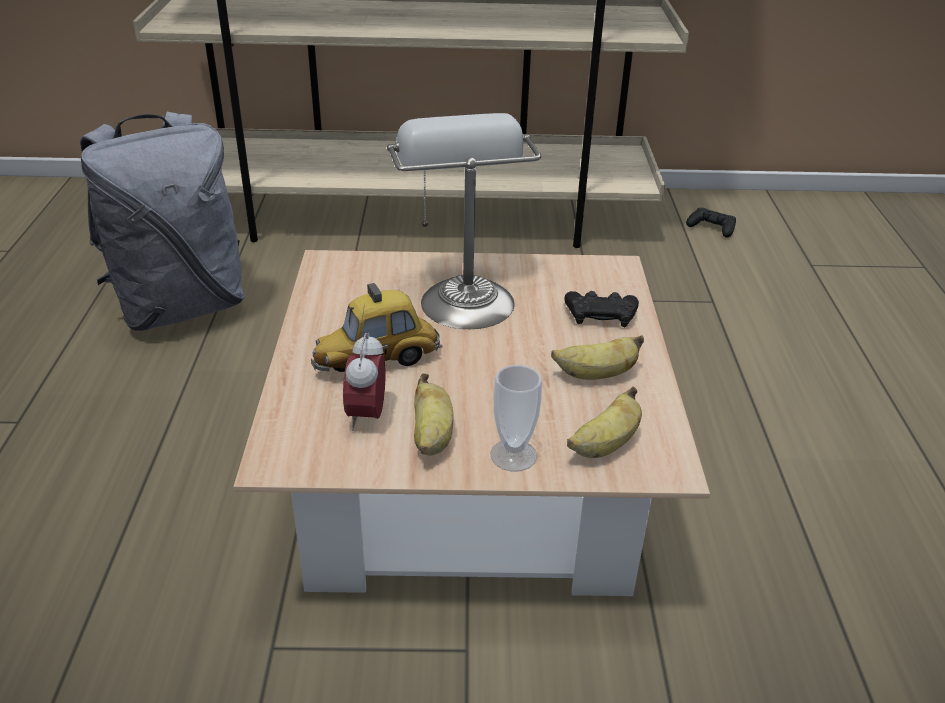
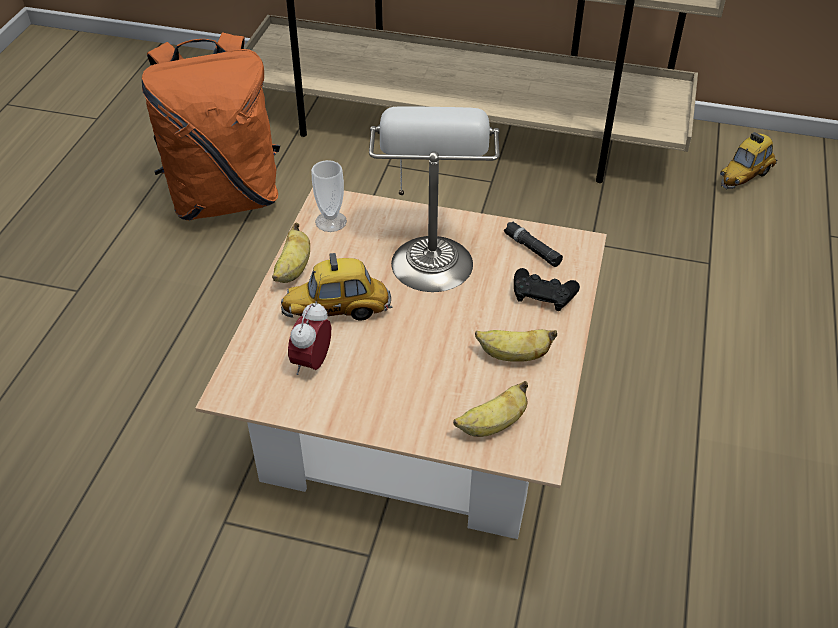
camera: 15 degrees right, 10 degrees up
grey backpack [80,112,245,331] -> orange backpack [142,32,280,221]
banana [414,373,454,456] -> banana moved to [272,223,310,283]
cup [490,365,542,472] -> cup moved to [311,160,347,232]
black game controller [686,208,736,238] -> toy car [720,132,778,189]
none -> black flashlight [504,222,563,267]

